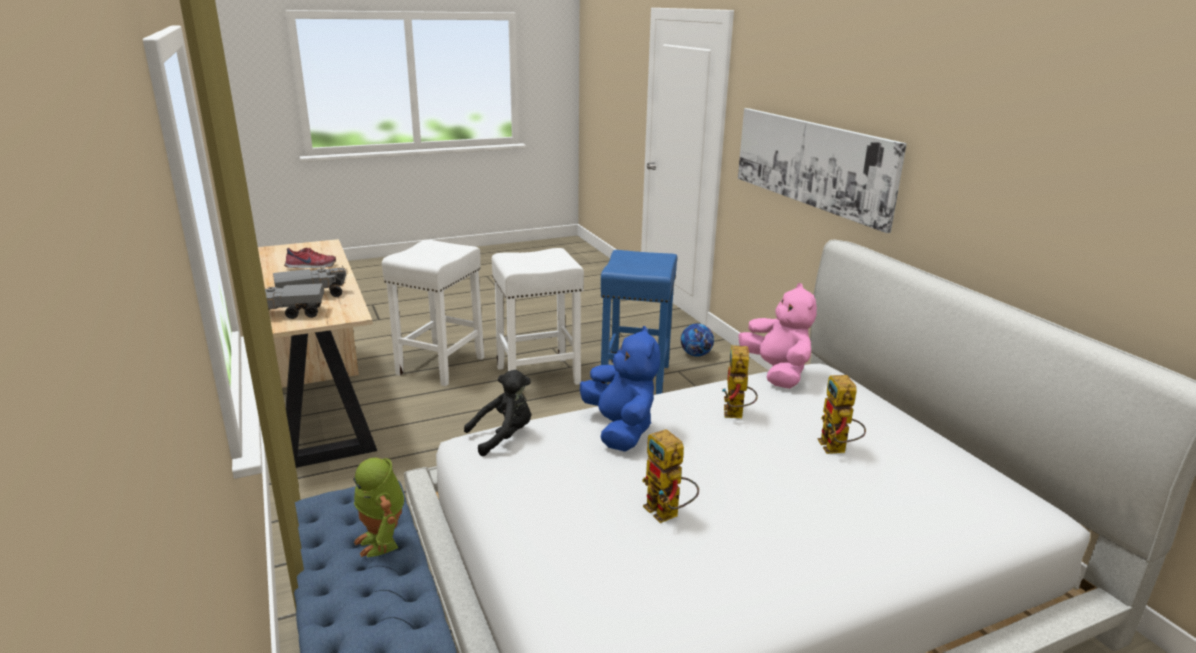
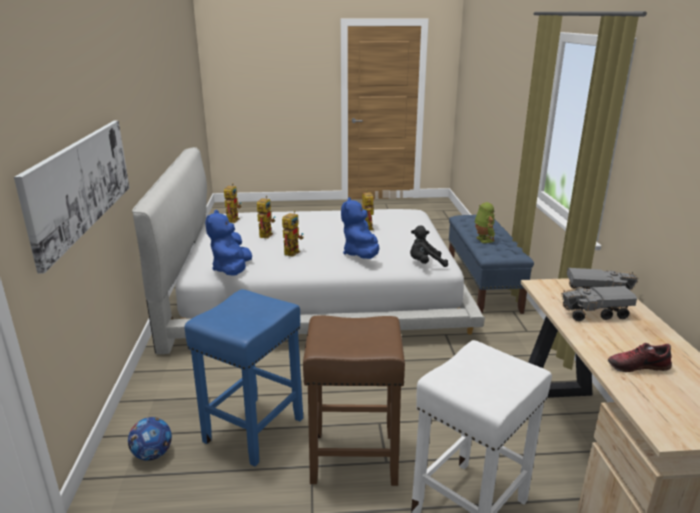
camera: 160 degrees left, 0 degrees up
white stool [492,248,584,385] -> brown stool [303,316,405,486]
pink plush toy [738,283,817,389] -> blue plush toy [205,210,252,276]
none -> toy robot [224,183,242,223]

